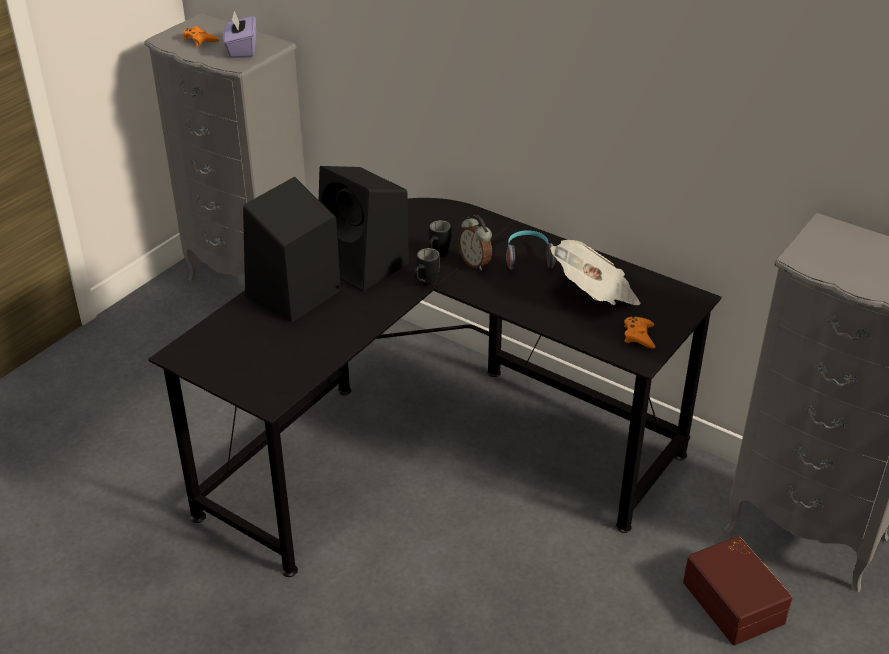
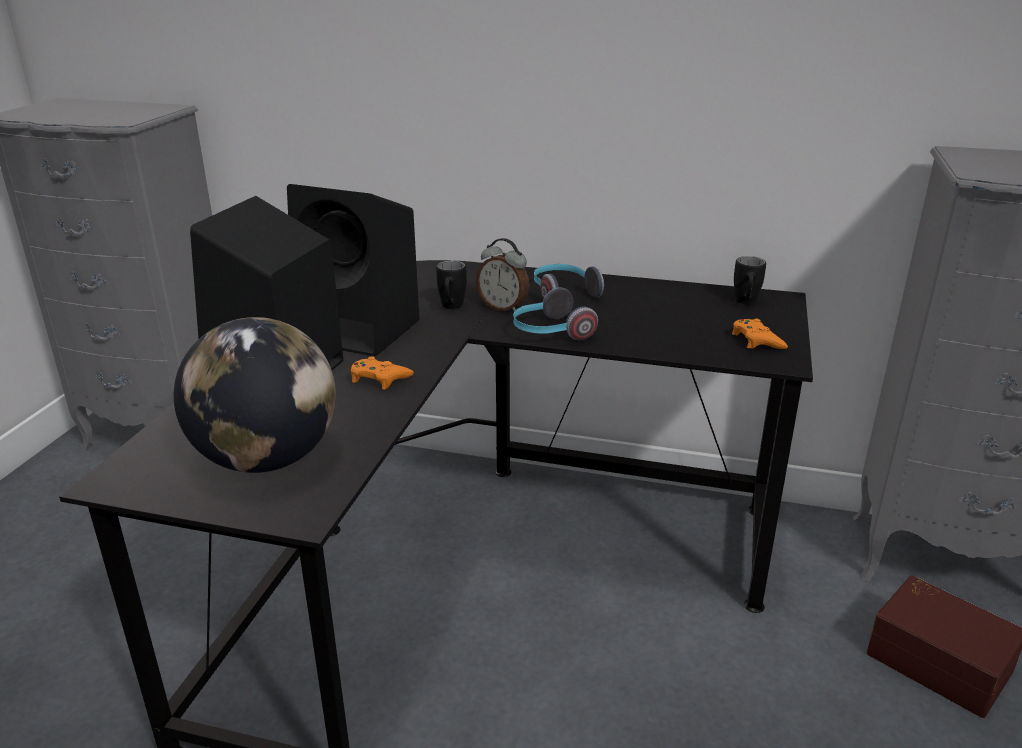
camera: 20 degrees left, 10 degrees down
orange game controller [183,26,220,46] -> orange game controller moved to [350,356,414,390]
purple tissue box [223,11,256,58] -> none
black mug [414,248,440,287] -> black mug moved to [734,256,766,304]
newspaper [550,240,641,305] -> none
none -> globe [174,317,336,473]
none -> headphones [513,287,598,340]

